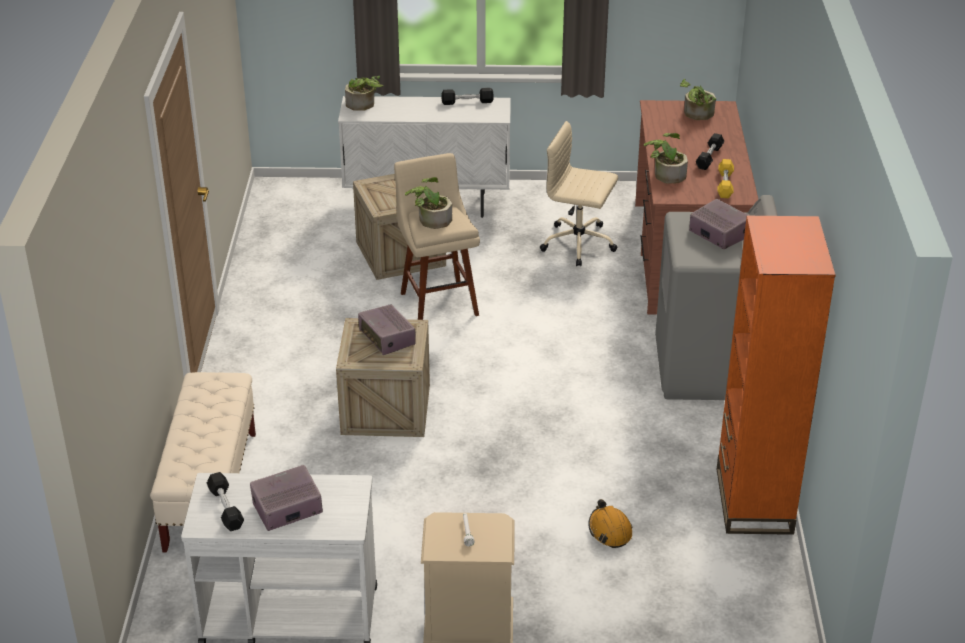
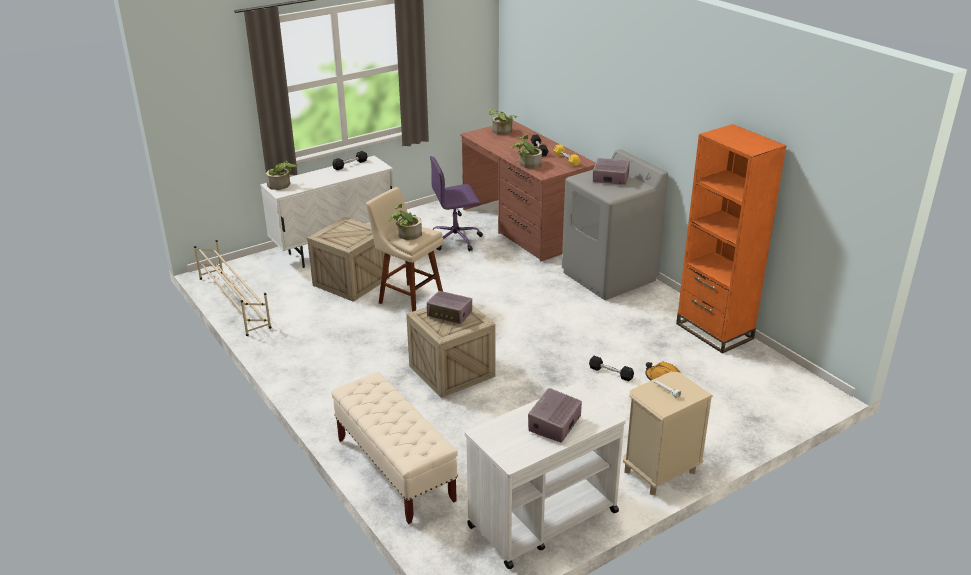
camera: 35 degrees left, 5 degrees down
black dumbbell [207,472,244,531] -> black dumbbell moved to [589,356,634,381]
beige office chair [540,121,618,266] -> purple office chair [430,156,483,251]
none -> beige shoe rack [194,240,271,336]

